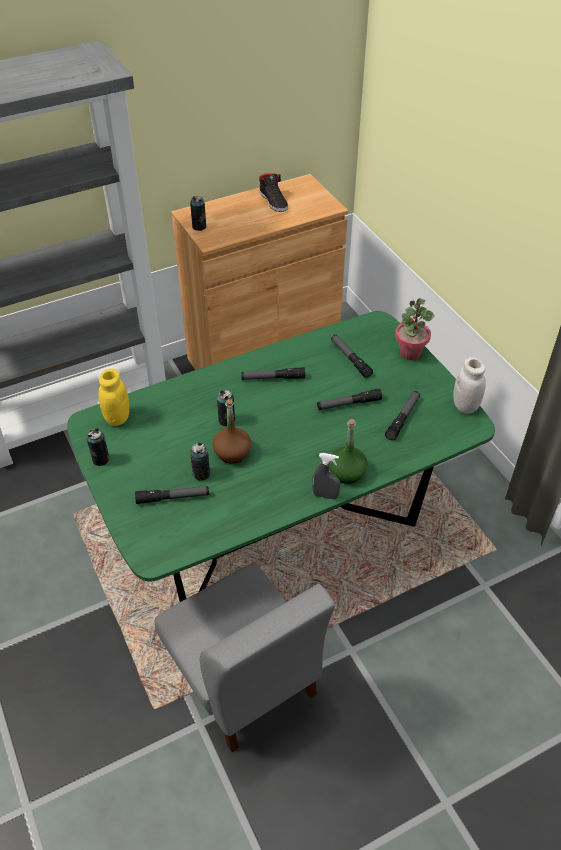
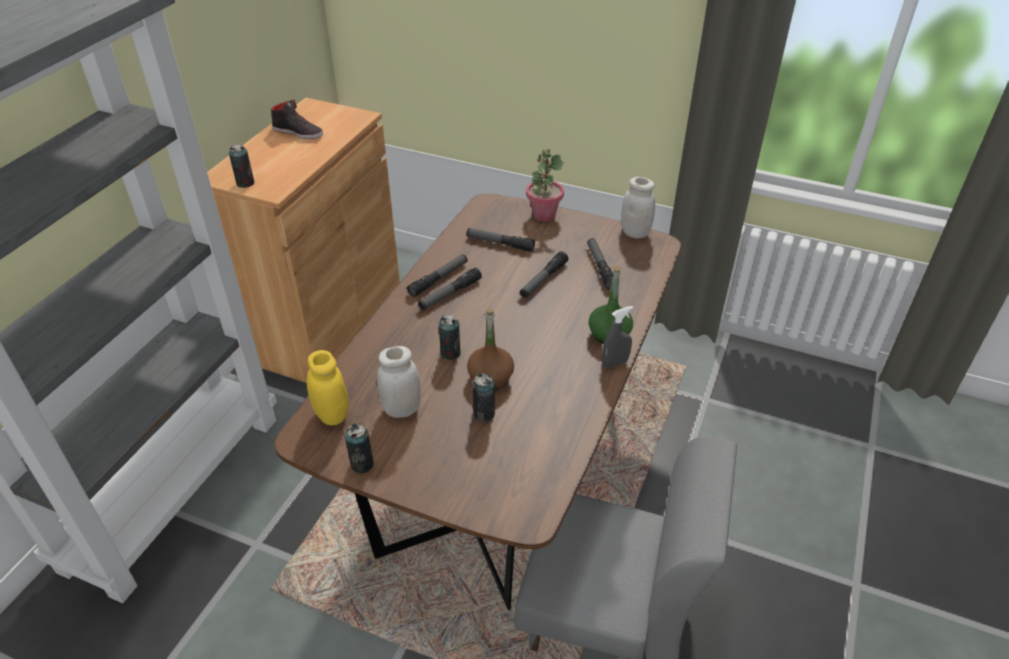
camera: 40 degrees left, 5 degrees down
green dining table [67,311,495,602] -> brown dining table [274,194,681,611]
flashlight [135,486,209,504] -> flashlight moved to [407,254,468,297]
none -> white jar [377,346,421,418]

